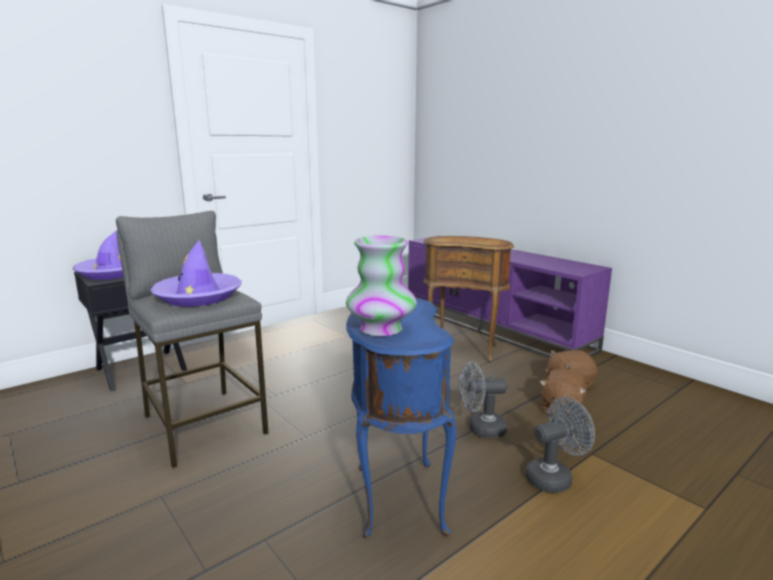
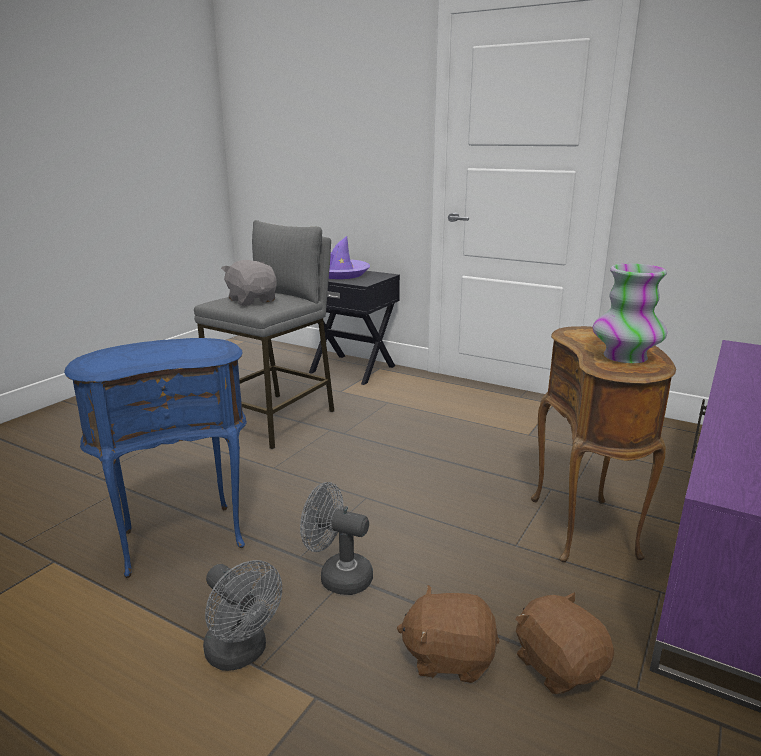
camera: 70 degrees right, 5 degrees up
purple hat [150,240,242,306] -> grey plush toy [221,260,277,306]
vase [346,236,417,336] -> vase moved to [593,264,667,363]
grey fan [459,362,508,438] -> grey fan turned 45 degrees counterclockwise [300,482,373,595]

